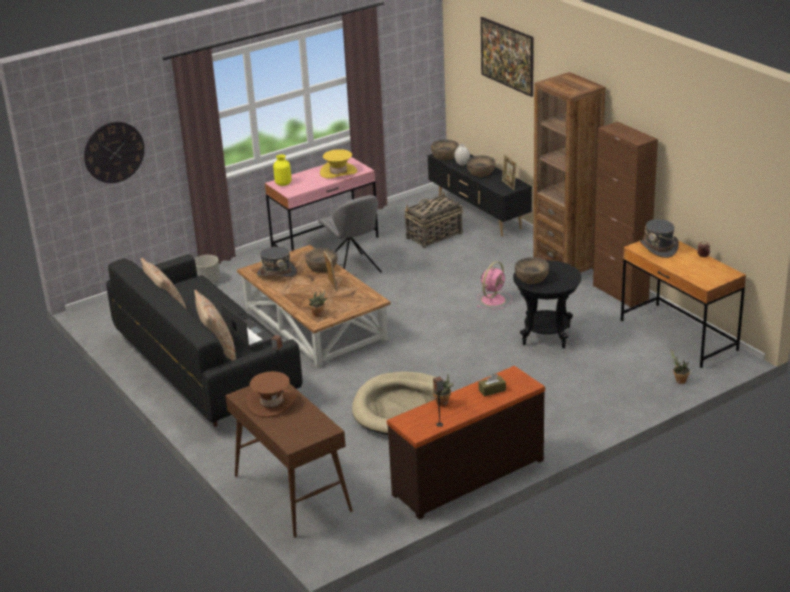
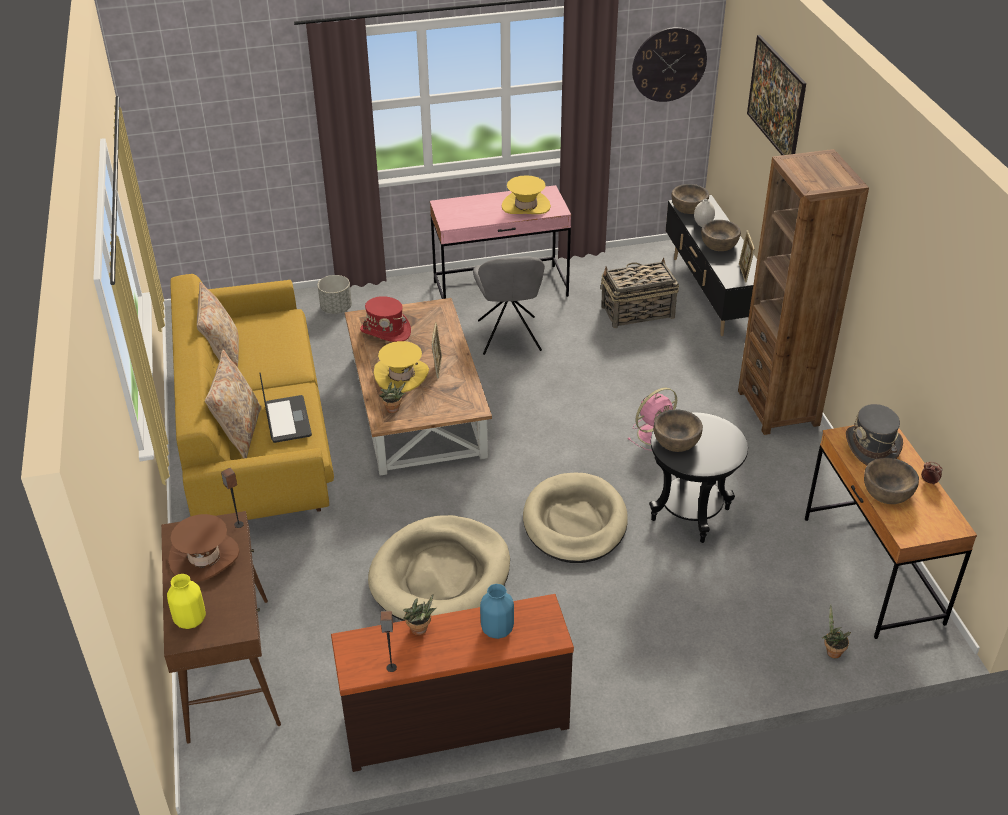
camera: 20 degrees right, 10 degrees up
wall clock [84,122,145,183] -> wall clock moved to [632,27,707,102]
black sofa [106,254,302,427] -> yellow sofa [170,274,334,520]
grey hat [257,247,297,277] -> red hat [360,296,411,342]
yellow vase [273,154,291,186] -> yellow vase moved to [167,574,206,629]
brown bowl [306,248,337,273] -> brown bowl moved to [864,458,919,504]
brown tissue box [479,374,506,397] -> blue vase [480,584,514,639]
brown cabinet [593,121,658,308] -> none
none -> yellow hat [374,341,429,393]
none -> beige dog bed [523,473,628,563]

